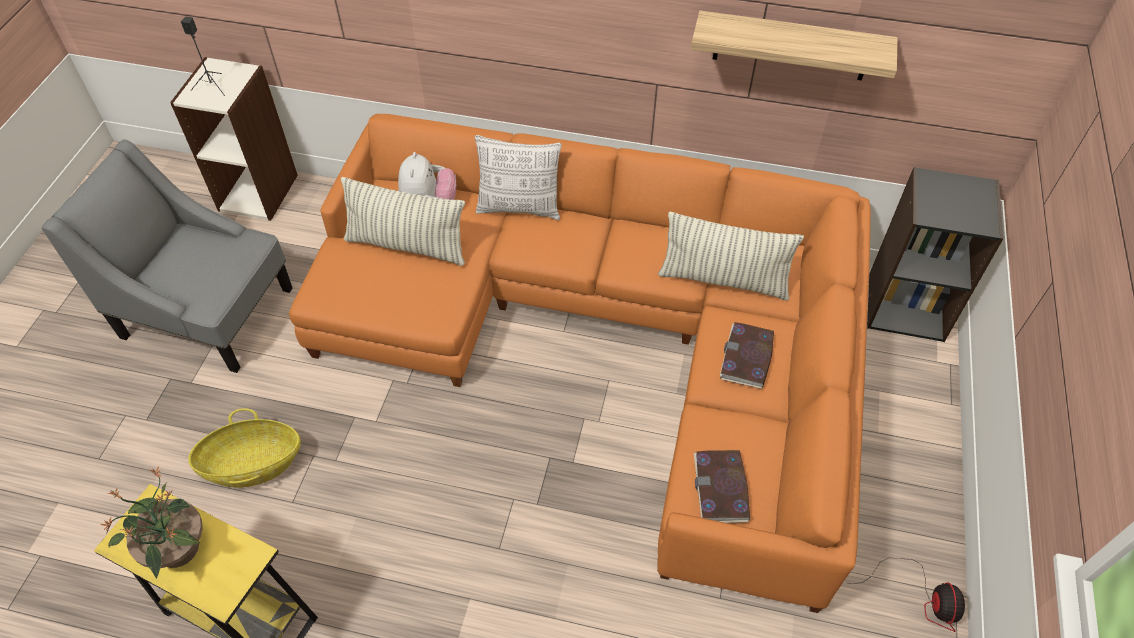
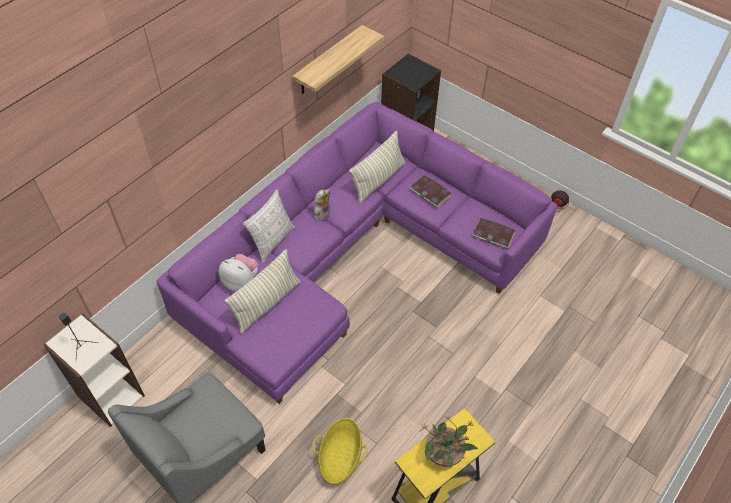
camera: 65 degrees left, 0 degrees up
orange sofa [289,114,871,613] -> purple sofa [156,102,558,404]
none -> plush toy [314,189,330,221]

